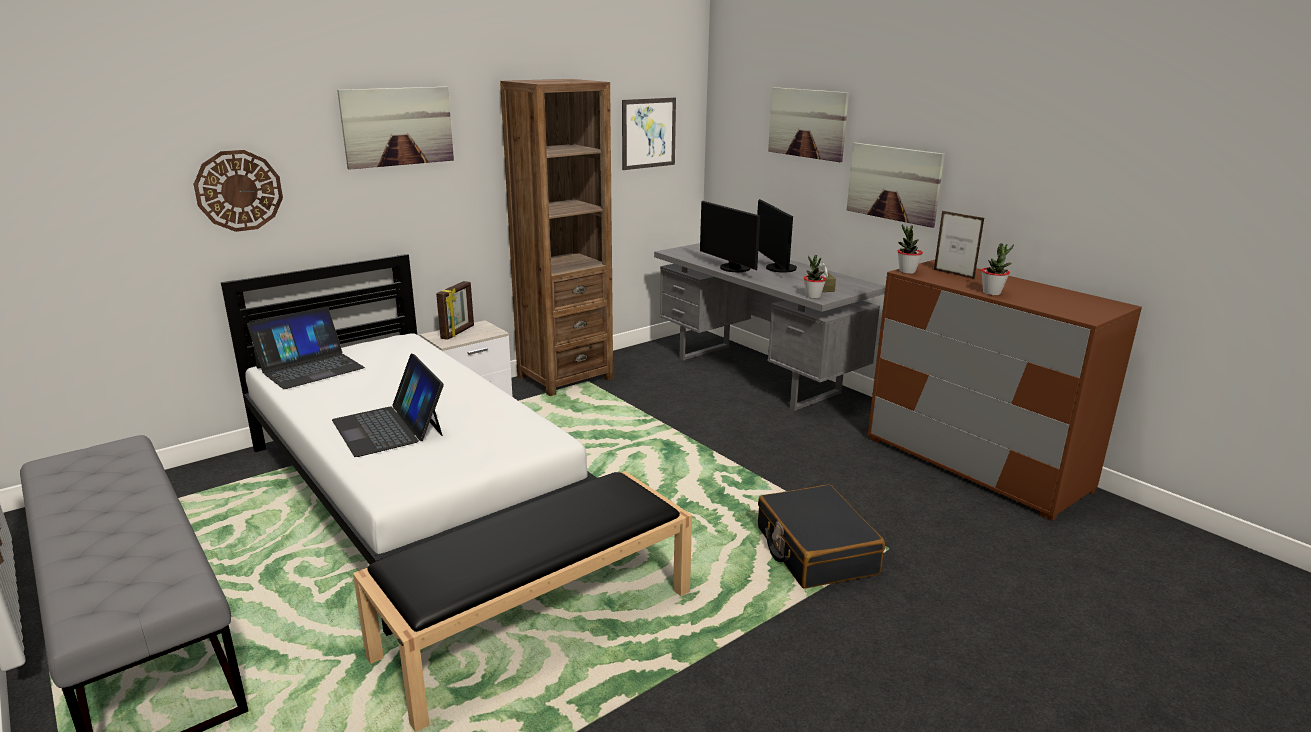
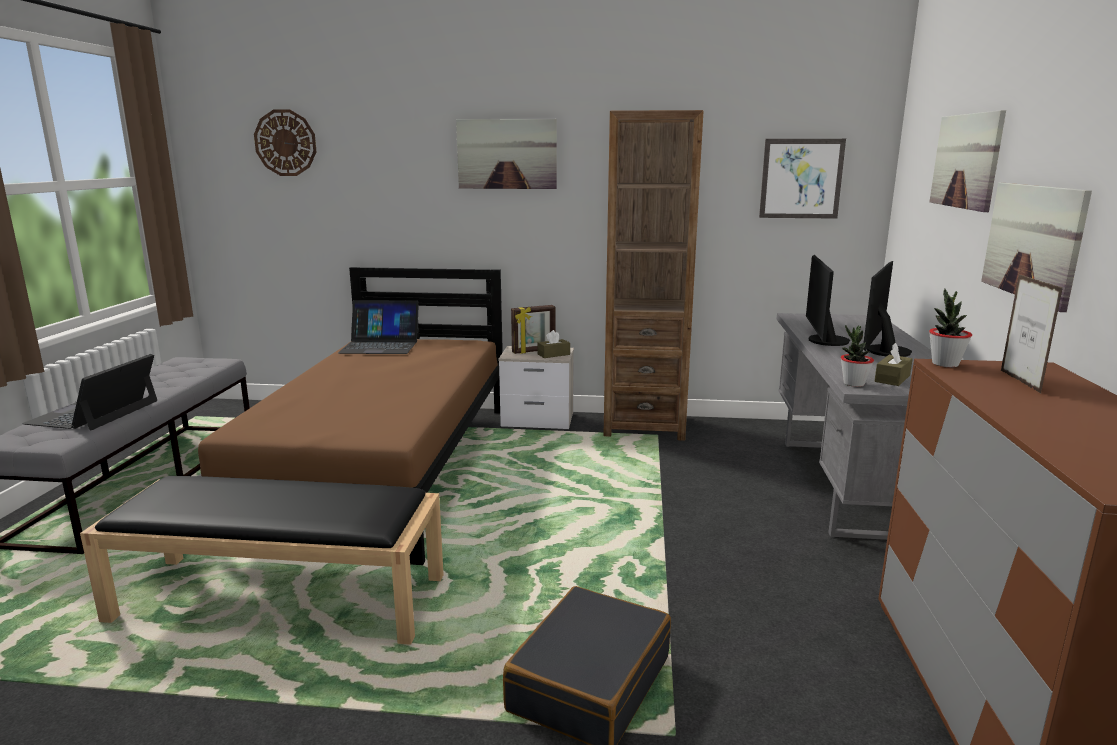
camera: 45 degrees right, 5 degrees down
wall clock [194,150,283,232] -> wall clock moved to [254,109,316,176]
white bed [221,254,597,636] -> brown bed [198,267,503,565]
laptop [332,354,444,457] -> laptop moved to [22,354,157,430]
potted plant [981,243,1014,295] -> none
none -> brown tissue box [538,330,570,358]

